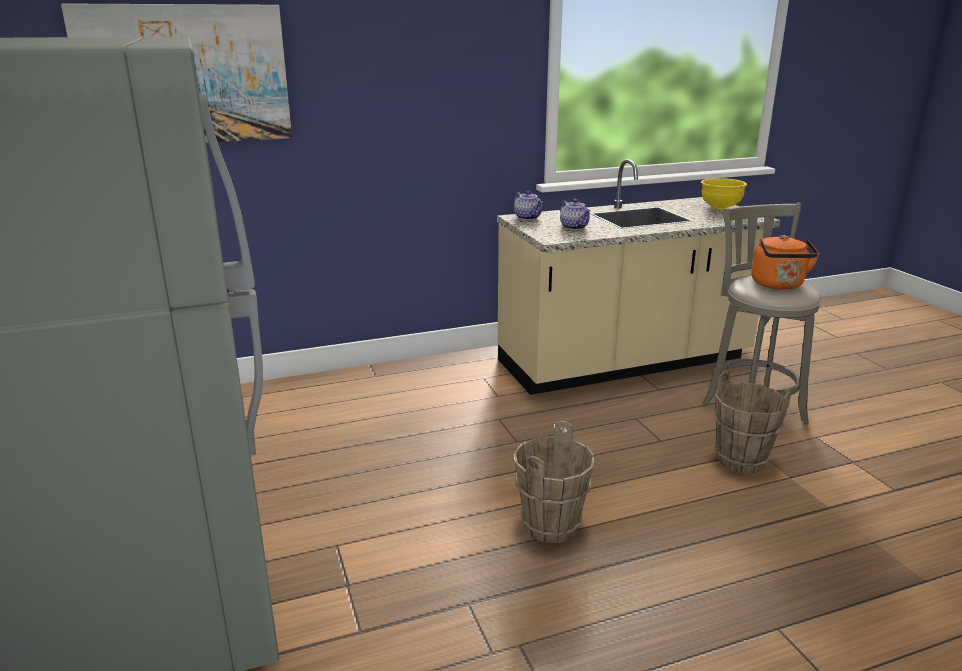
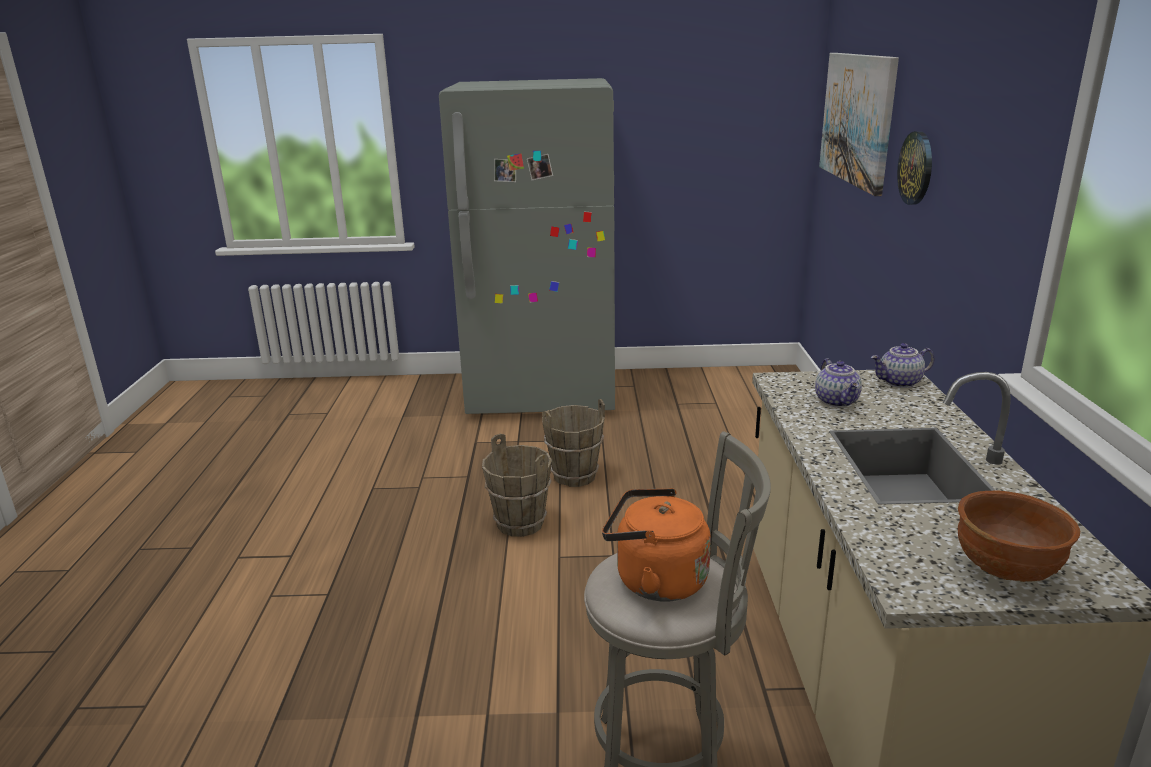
camera: 110 degrees right, 0 degrees up
teapot [560,199,591,230] -> teapot turned 90 degrees counterclockwise [815,359,862,407]
yellow bowl [701,178,747,210] -> brown bowl [958,491,1080,582]
brown bucket [713,370,791,473] -> brown bucket moved to [542,399,605,487]
none -> wall clock [897,131,932,205]

